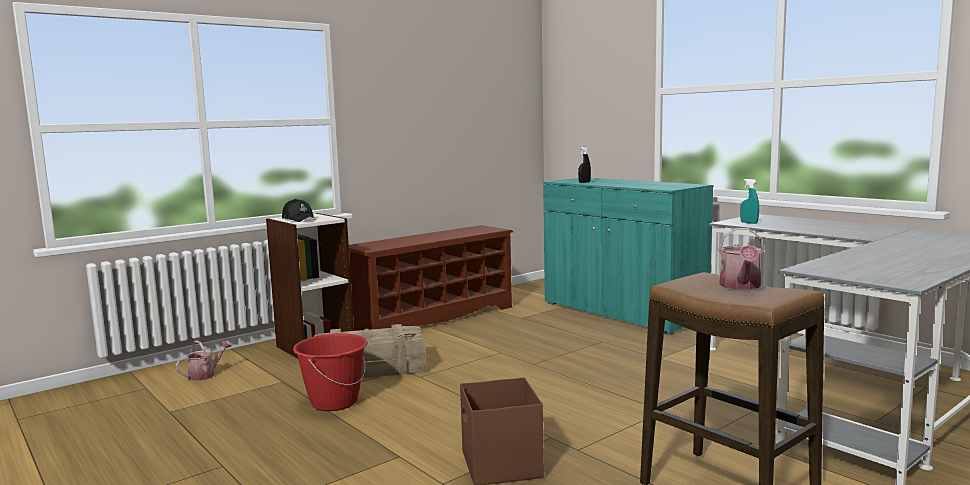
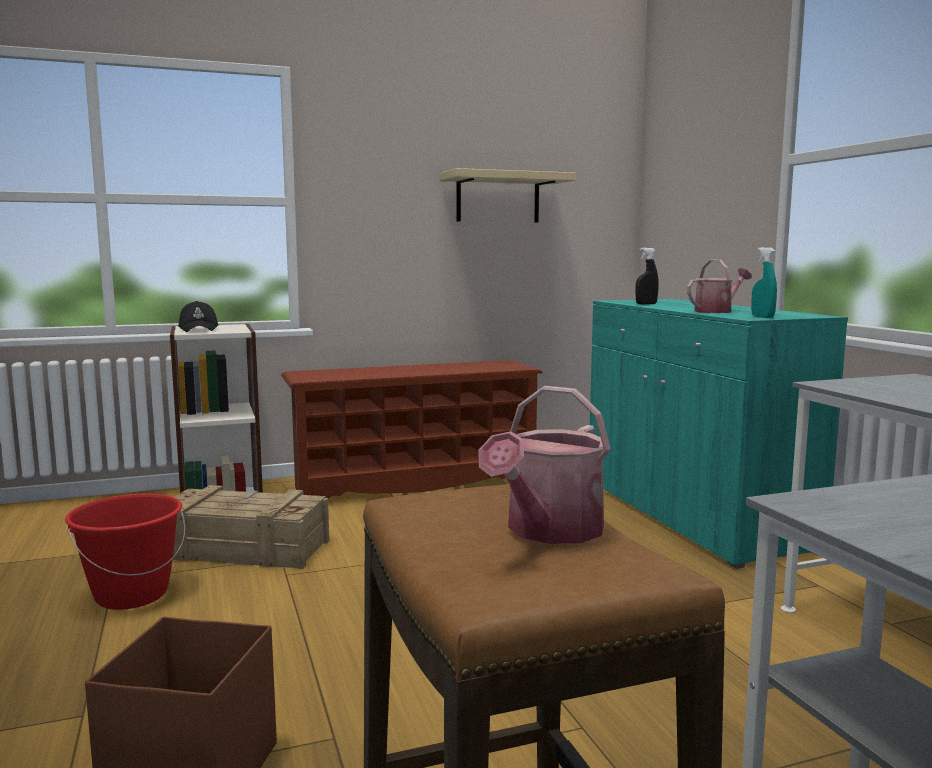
camera: 20 degrees right, 0 degrees up
watering can [175,340,232,381] -> watering can moved to [687,259,752,313]
turquoise spray bottle [740,179,759,224] -> turquoise spray bottle moved to [751,247,777,318]
none -> beige shelf [440,168,576,222]

